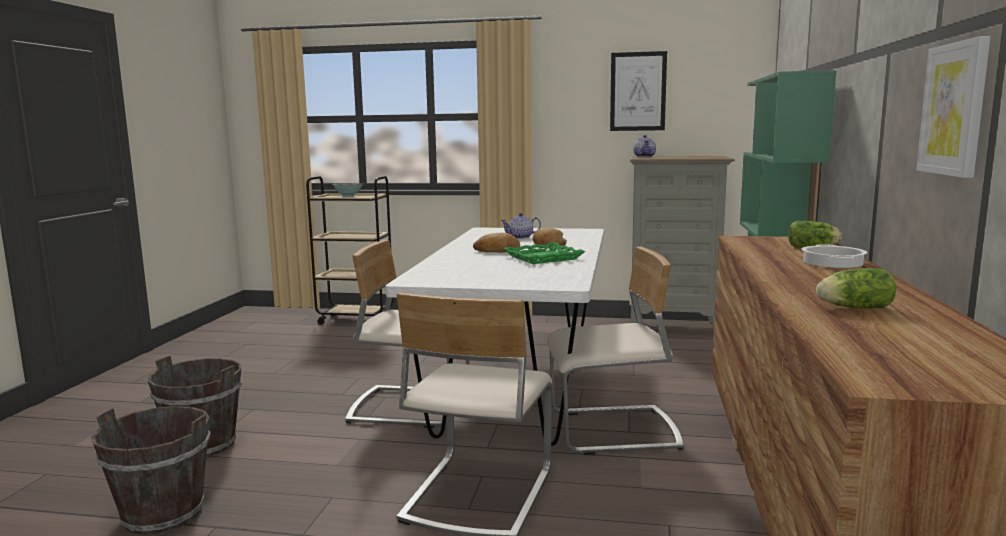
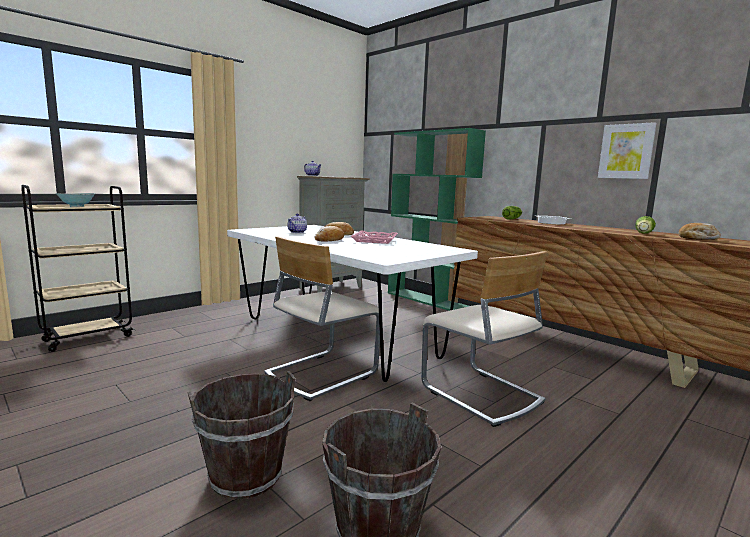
camera: 55 degrees left, 0 degrees up
green tray [503,242,585,264] -> pink tray [351,231,398,244]
beige chair [547,247,684,455] -> none
picture [610,51,667,131] -> none
none -> bread [679,223,721,240]

